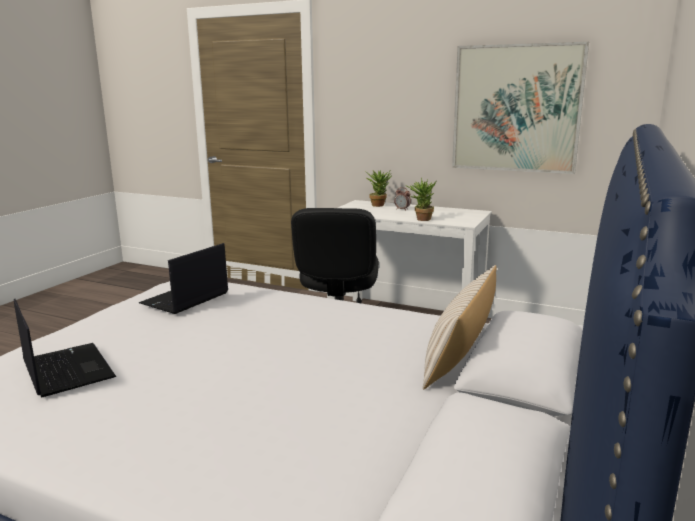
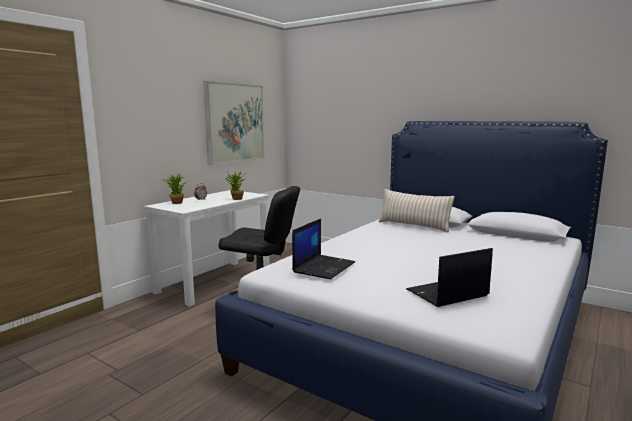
camera: 80 degrees left, 5 degrees down
laptop [139,243,228,314] -> laptop turned 105 degrees counterclockwise [292,219,355,279]

